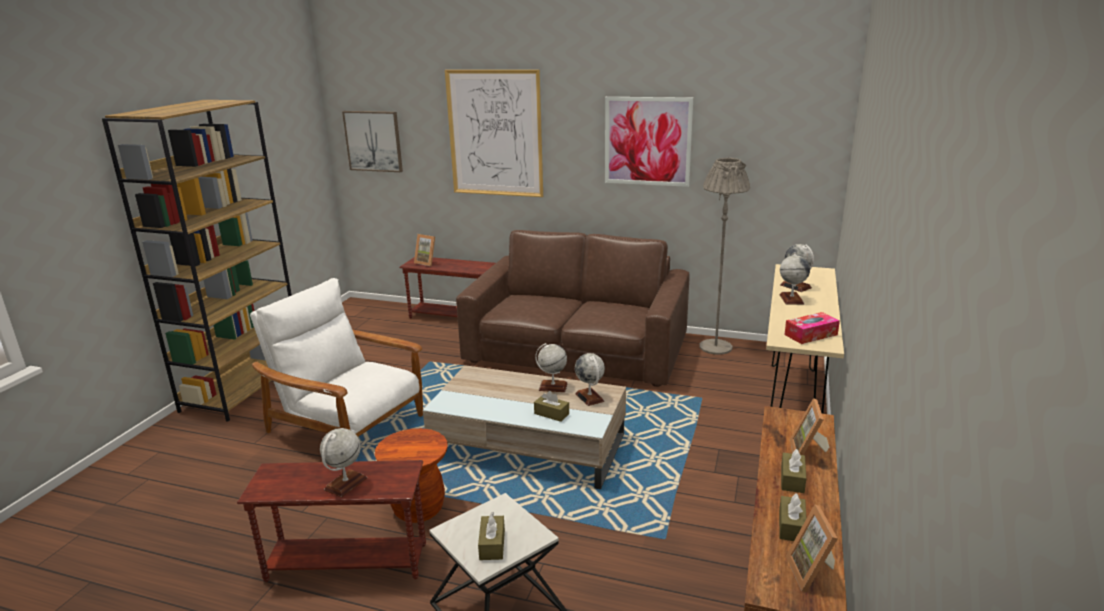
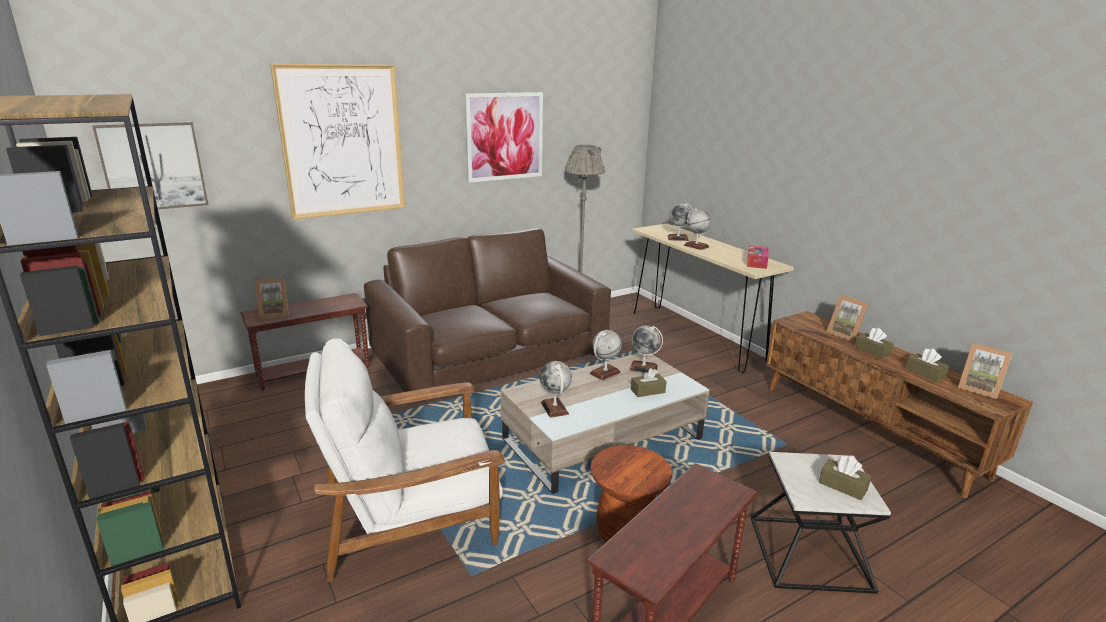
camera: 50 degrees left, 0 degrees up
globe [320,428,367,497] -> globe moved to [539,361,572,418]

